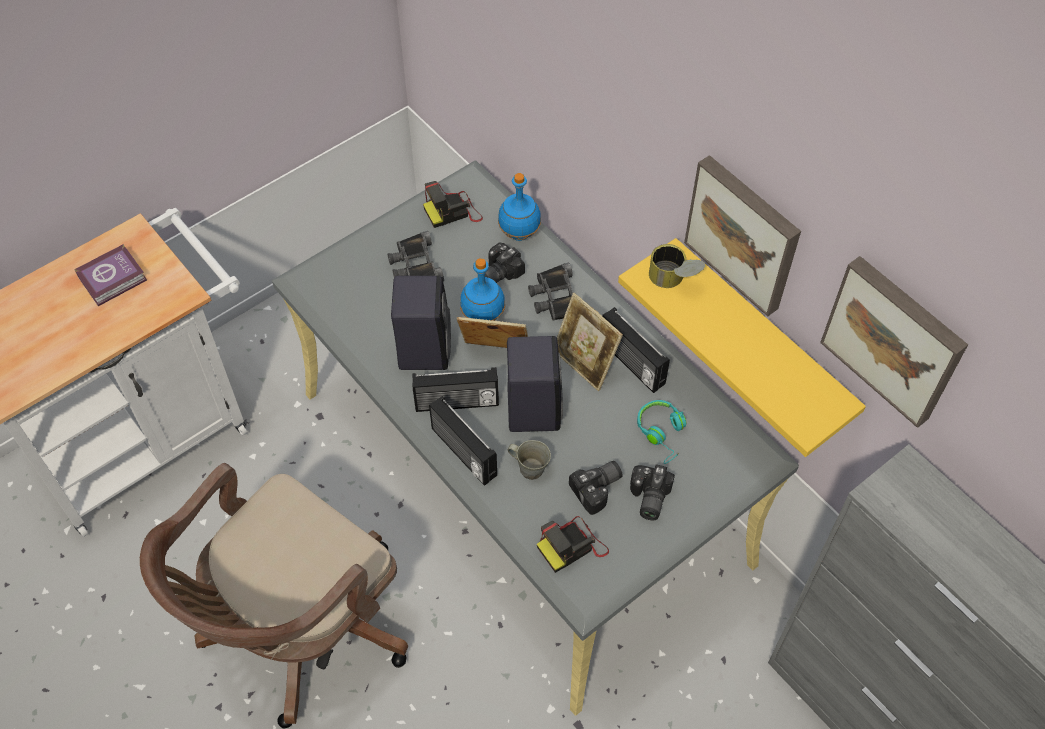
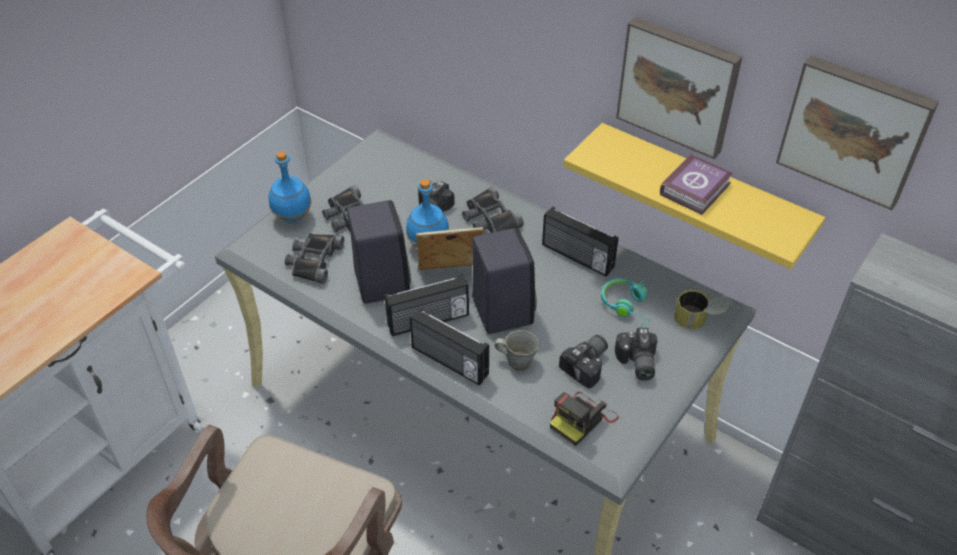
camera: 15 degrees left, 10 degrees down
book [74,244,147,306] -> book moved to [660,153,733,215]
camera [423,181,483,228] -> none
blue bottle [498,173,541,241] -> blue bottle moved to [269,151,312,224]
picture frame [557,293,623,391] -> none
can [649,244,705,288] -> can moved to [674,289,732,330]
none -> black binoculars [285,233,344,284]

